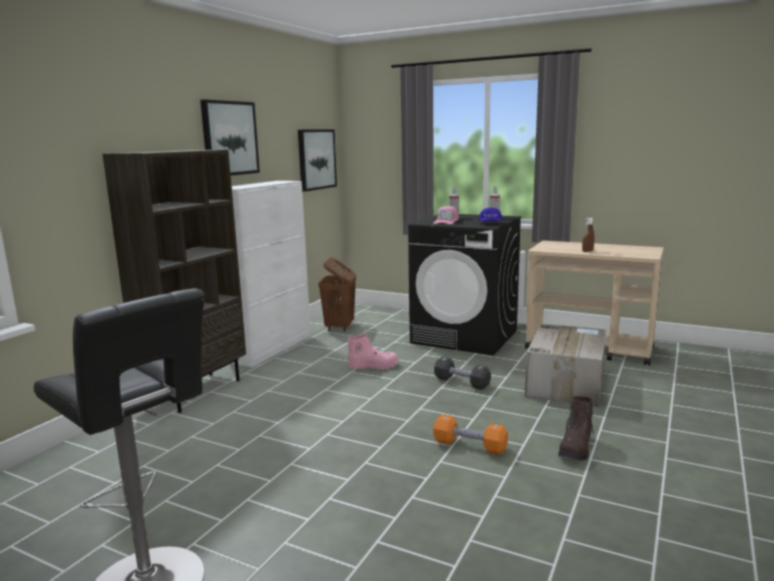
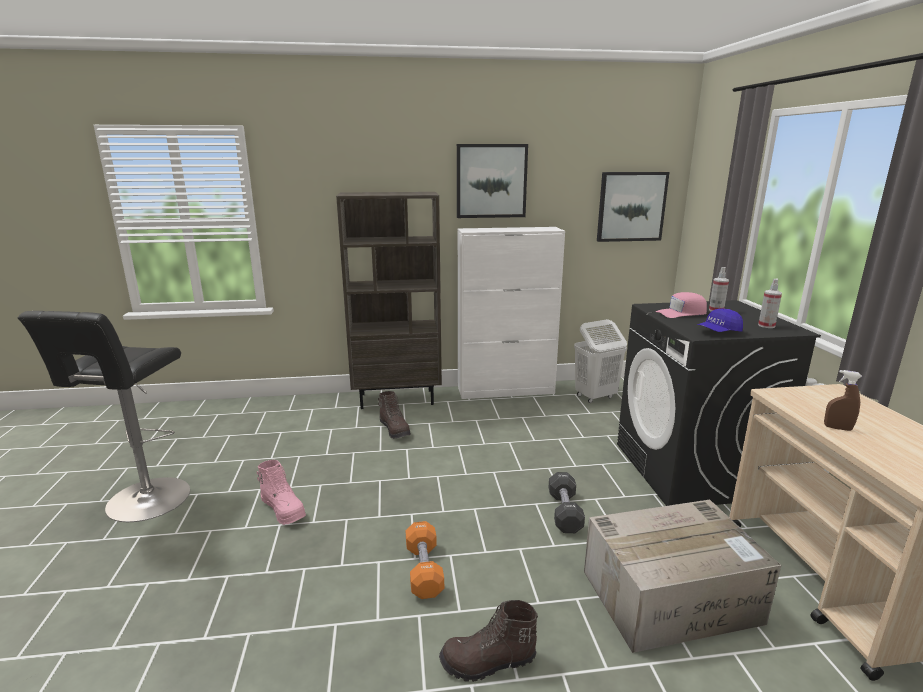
camera: 55 degrees right, 5 degrees up
brown laundry basket [318,257,356,332] -> white laundry basket [574,319,627,403]
pink boot [348,333,399,370] -> pink boot moved to [257,460,306,525]
none -> brown boot [378,391,411,439]

